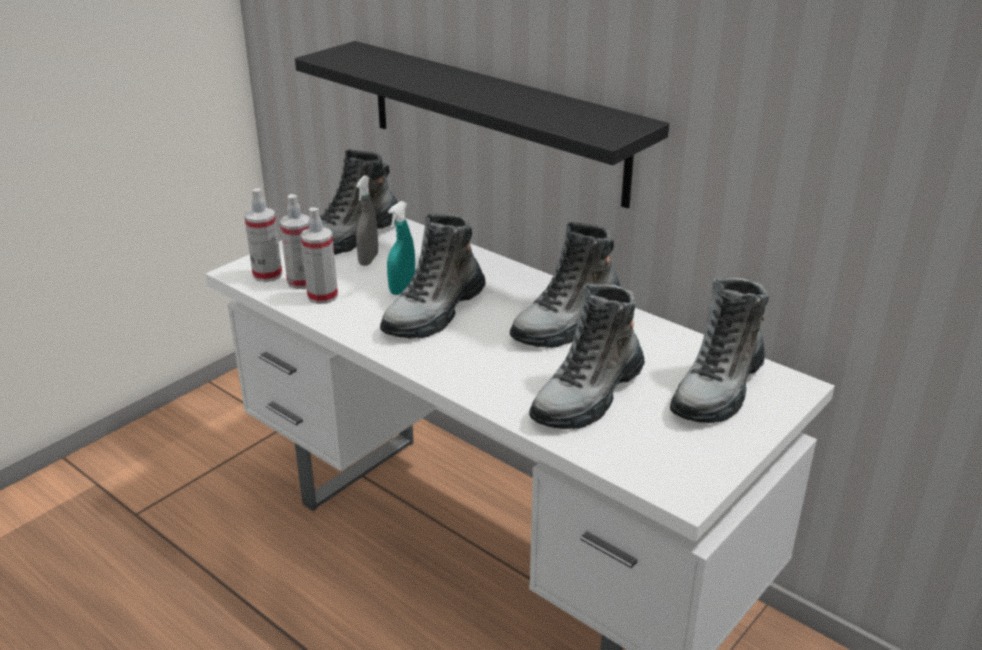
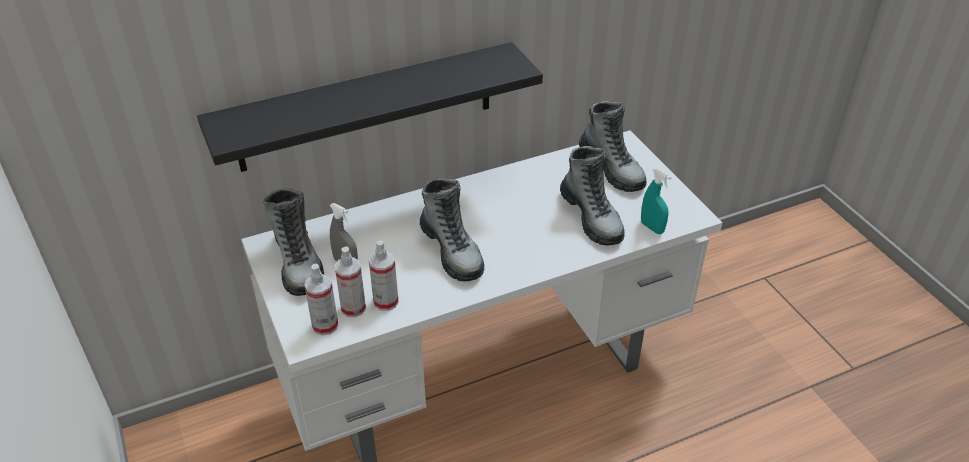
camera: 65 degrees left, 10 degrees up
turquoise spray bottle [387,201,415,295] -> turquoise spray bottle moved to [641,168,672,234]
boot [510,222,621,348] -> none

